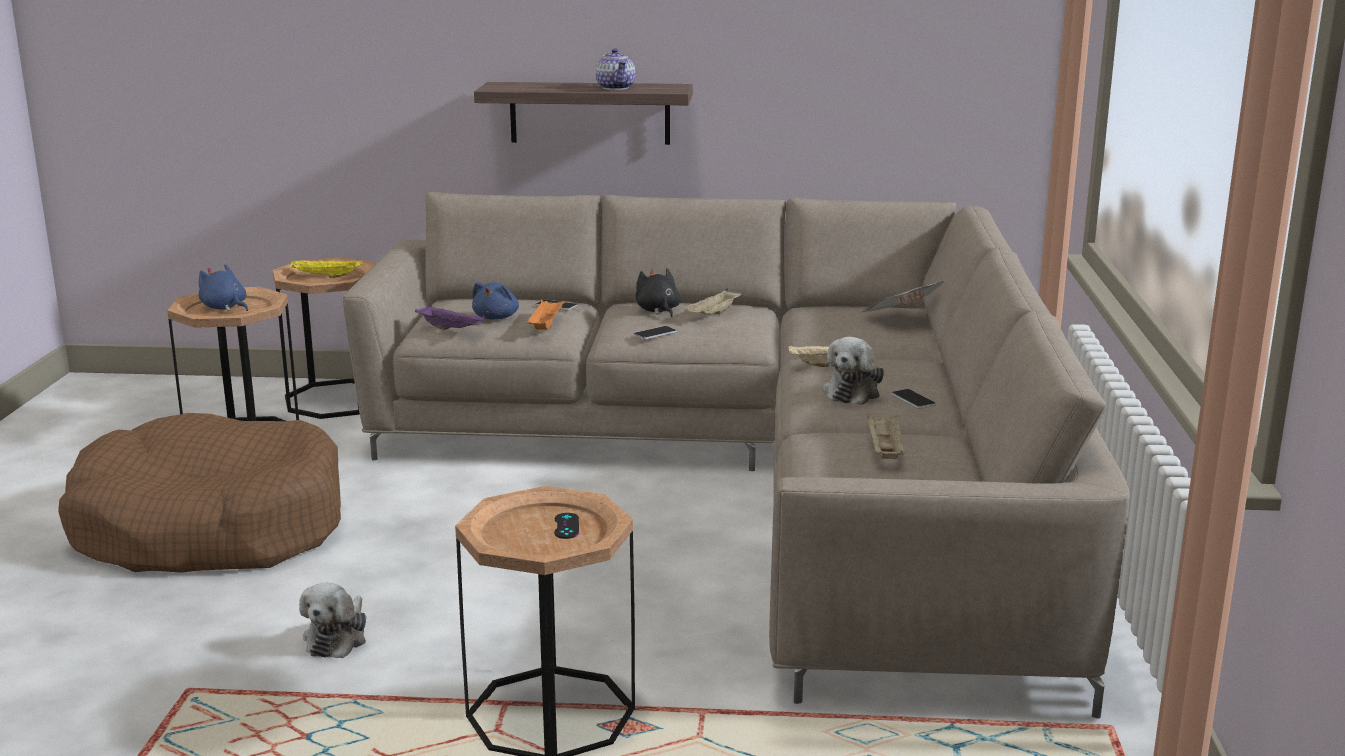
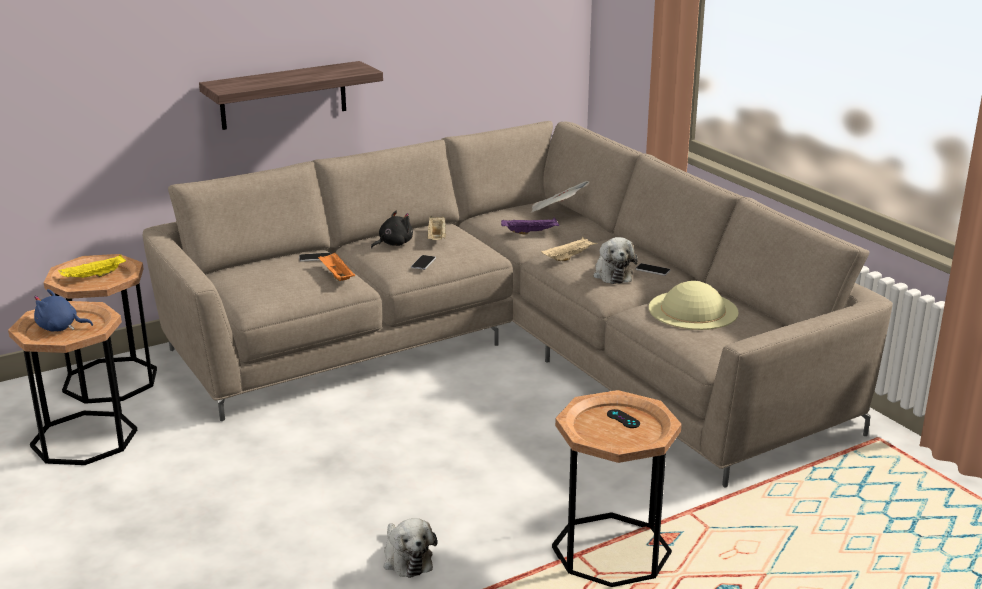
camera: 35 degrees left, 5 degrees up
brown dog bed [58,413,341,573] -> none
purple tray [415,306,486,330] -> purple tray moved to [501,218,560,235]
blue plush toy [472,282,519,320] -> none
teapot [595,48,635,90] -> none
black plush toy [636,268,681,317] -> black plush toy turned 105 degrees clockwise [371,211,413,249]
beige tray [867,415,904,459] -> beige hat [649,281,739,330]

